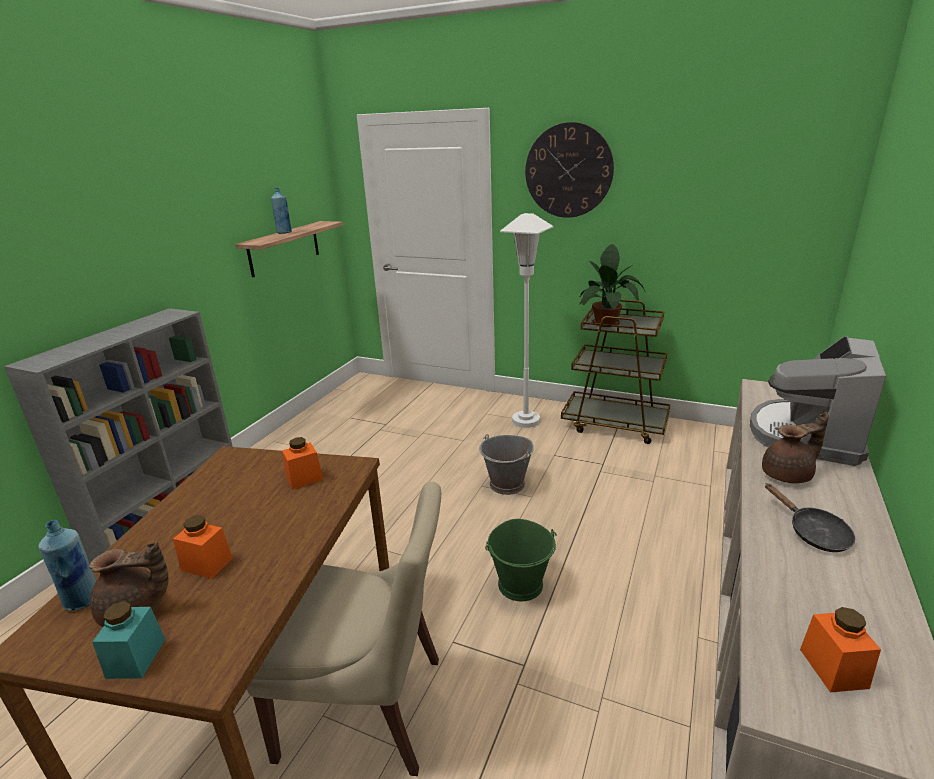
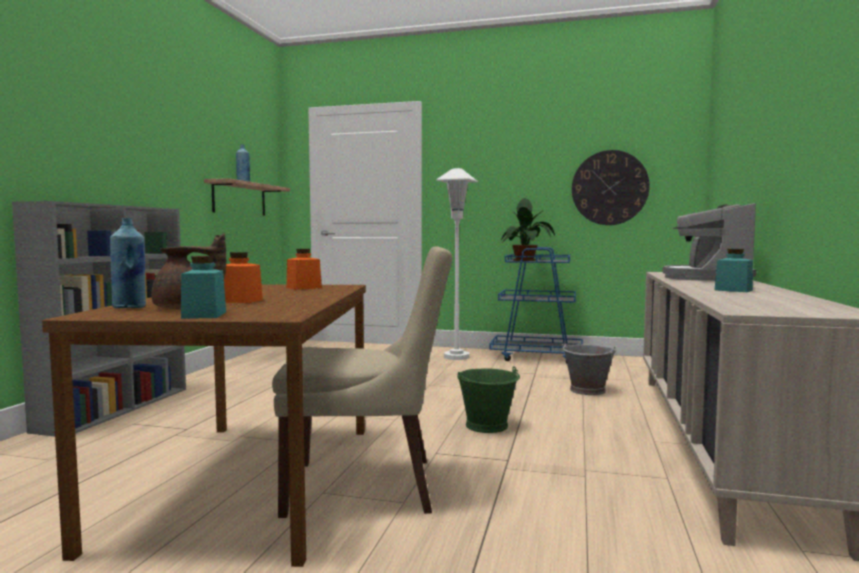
camera: 10 degrees left, 20 degrees down
grey bucket [479,434,534,495] -> grey bucket moved to [562,341,617,395]
wall clock [525,122,614,218] -> wall clock moved to [572,150,650,225]
brown cart [561,299,670,444] -> blue cart [490,247,583,363]
brown teapot [762,412,829,483] -> none
black frying pan [765,483,855,552] -> turquoise jar [714,249,753,292]
orange jar [800,607,881,692] -> none

